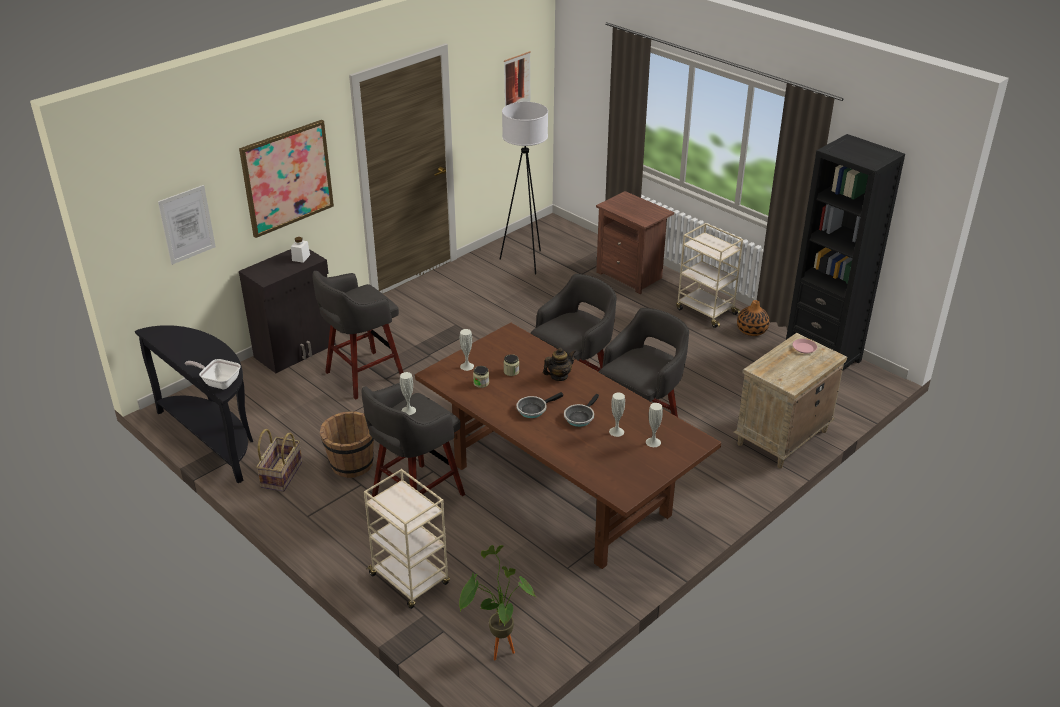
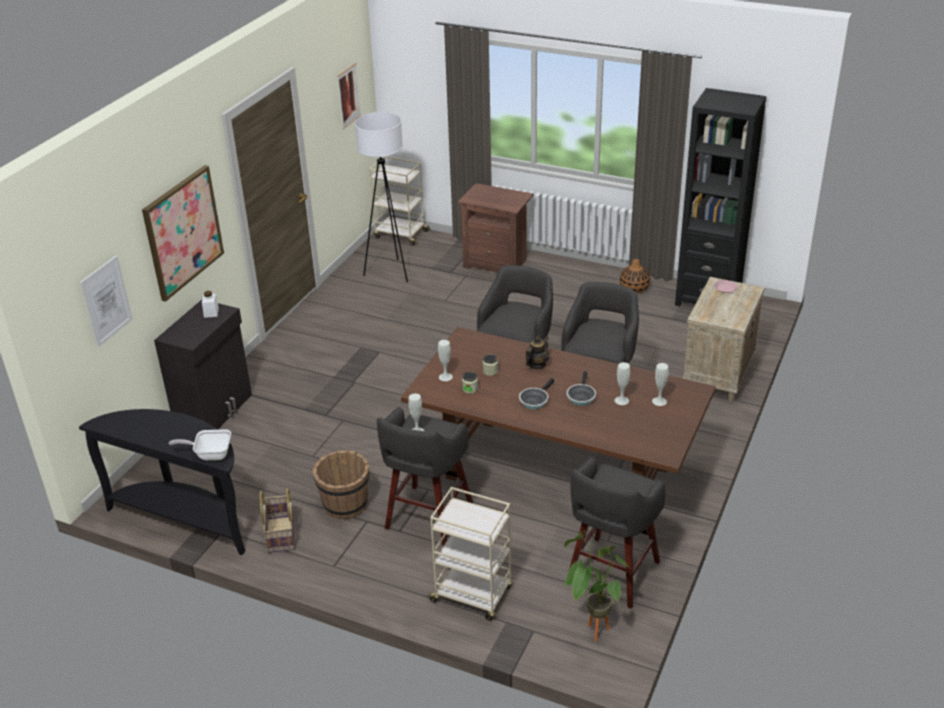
camera: 20 degrees left, 0 degrees up
grey stool [313,271,404,400] -> grey stool moved to [569,457,665,609]
beige cart [676,223,743,328] -> beige cart moved to [369,156,431,246]

